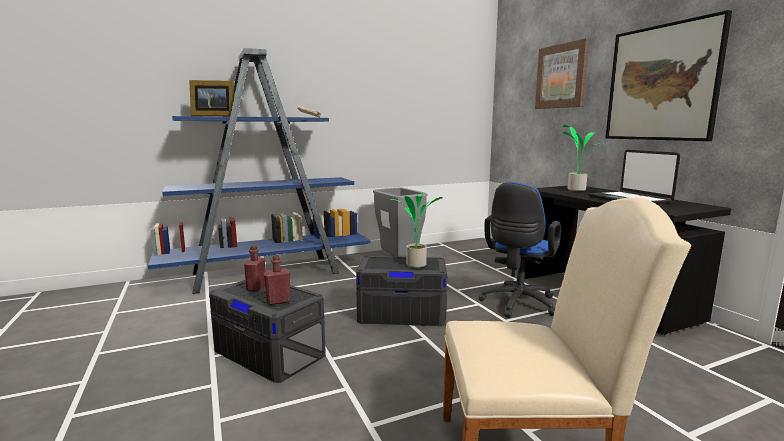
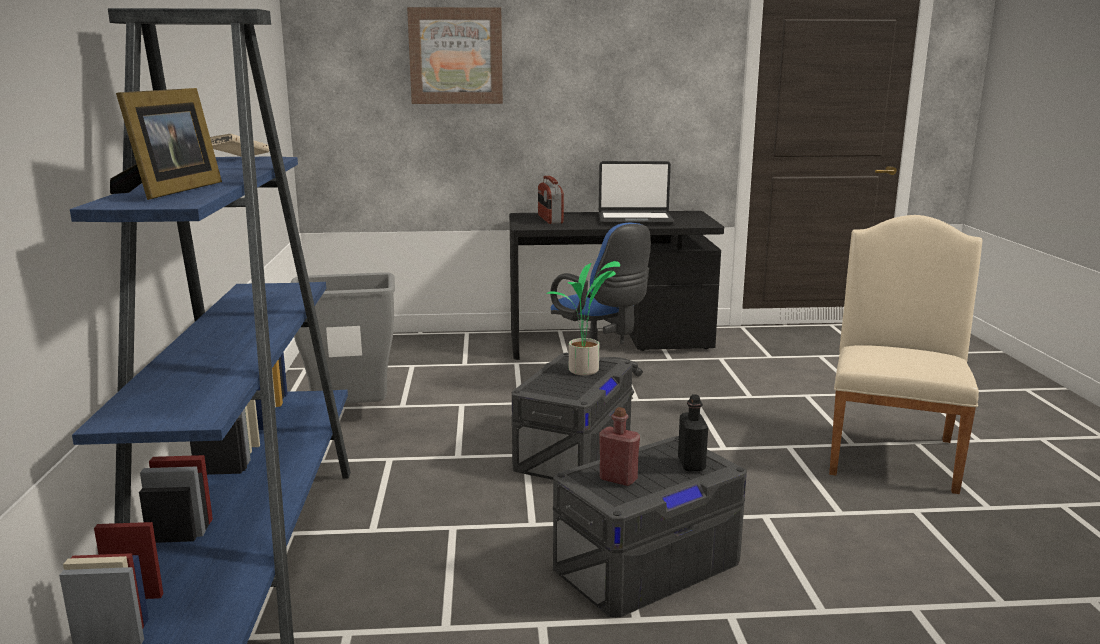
camera: 70 degrees left, 5 degrees up
red bottle [263,255,291,305] -> black bottle [678,394,708,471]
potted plant [563,125,602,191] -> radio [538,176,564,224]
picture [606,10,732,141] -> none

